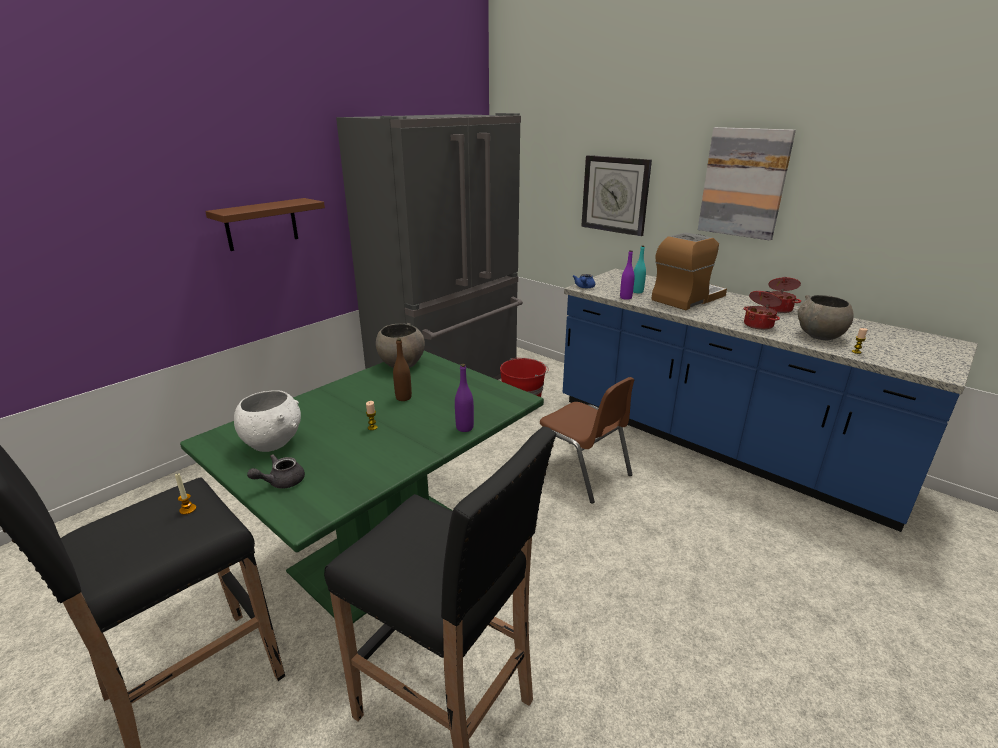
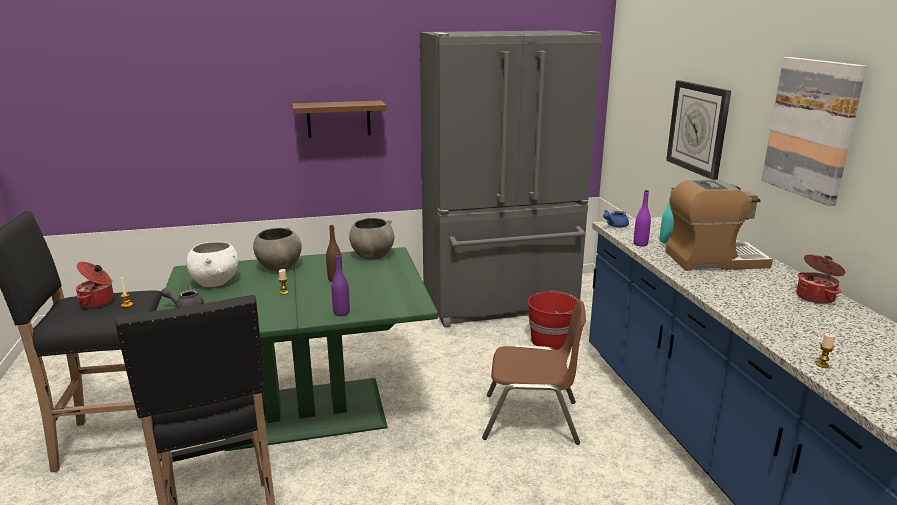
camera: 35 degrees right, 5 degrees down
brown chair [540,377,634,504] -> brown chair turned 75 degrees counterclockwise [482,300,586,445]
cooking pot [743,291,782,330] -> cooking pot moved to [76,262,114,307]
grey bowl [797,295,854,340] -> grey bowl moved to [253,228,302,272]

